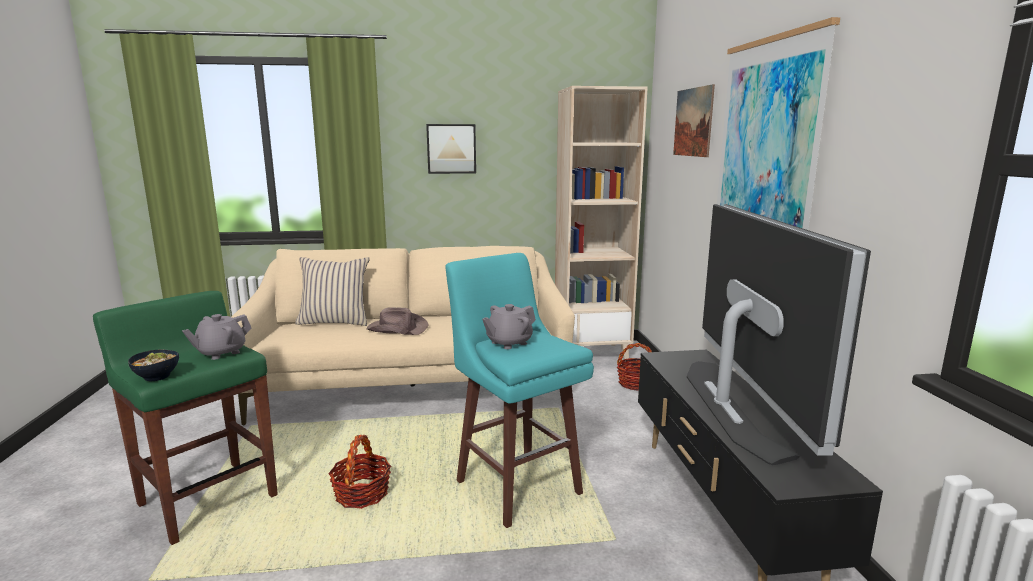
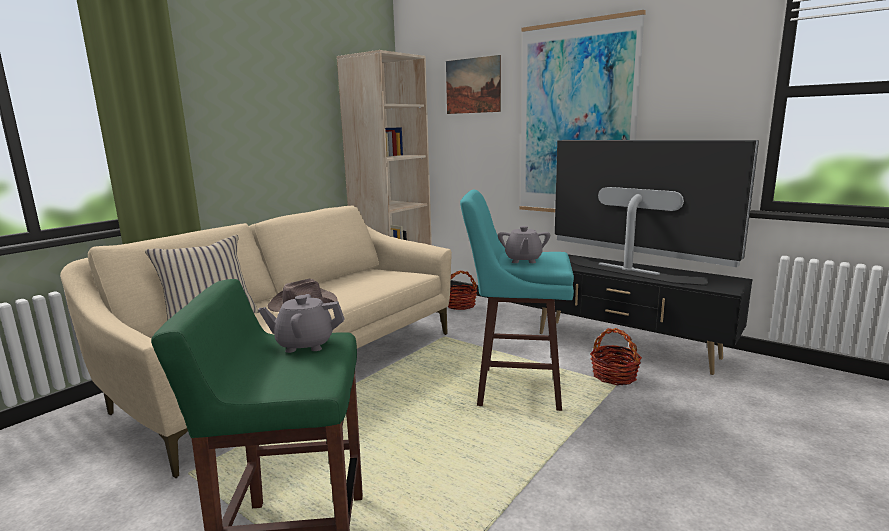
camera: 45 degrees left, 0 degrees up
bowl [128,349,179,381] -> none
grey teapot [182,314,251,360] -> grey teapot turned 90 degrees clockwise [258,294,345,353]
basket [328,435,391,509] -> basket moved to [590,328,642,385]
picture [426,124,476,174] -> none

